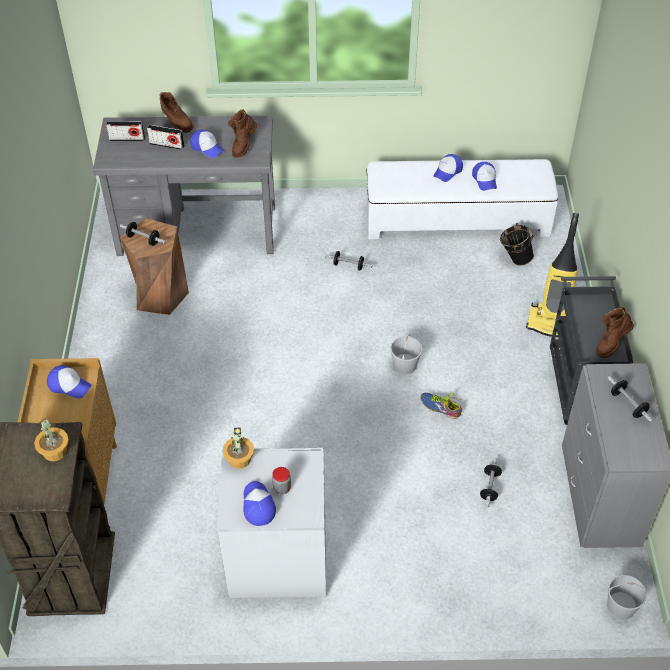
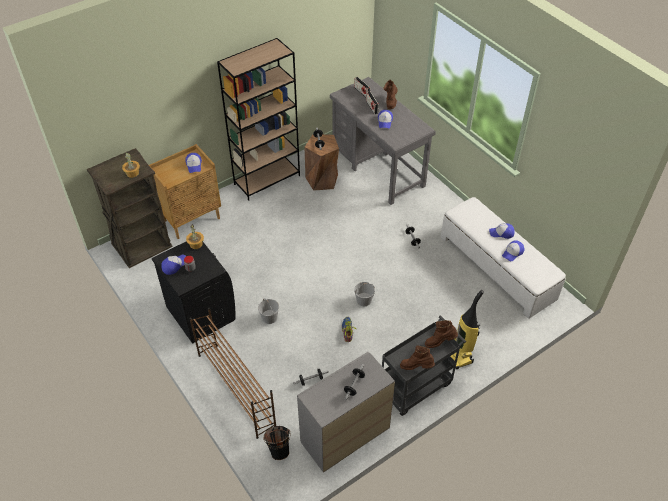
camera: 55 degrees right, 0 degrees up
white washing machine [217,448,326,598] -> black washing machine [152,241,236,344]
brown boot [228,110,257,158] -> brown boot moved to [425,320,458,348]
black bucket [500,223,534,266] -> black bucket moved to [263,426,291,460]
white bucket [607,575,647,620] -> white bucket moved to [258,298,279,324]
none -> brown shoe rack [190,308,276,439]
none -> beige bookcase [217,38,300,201]

